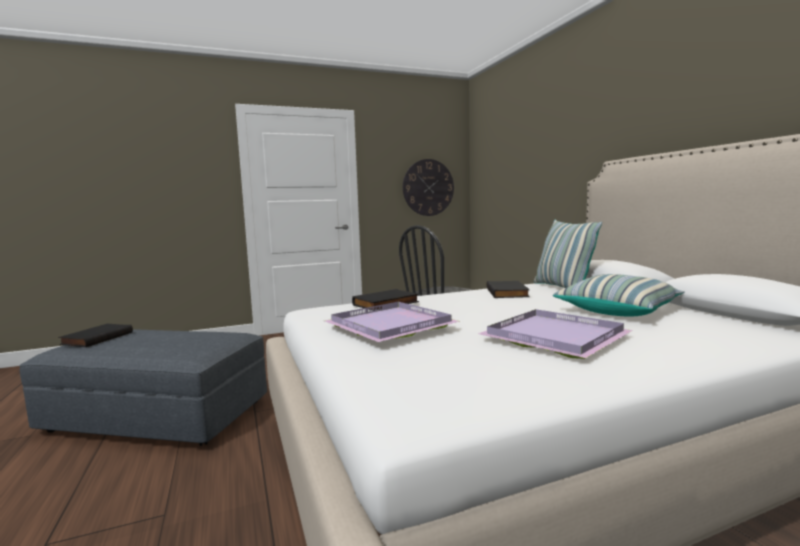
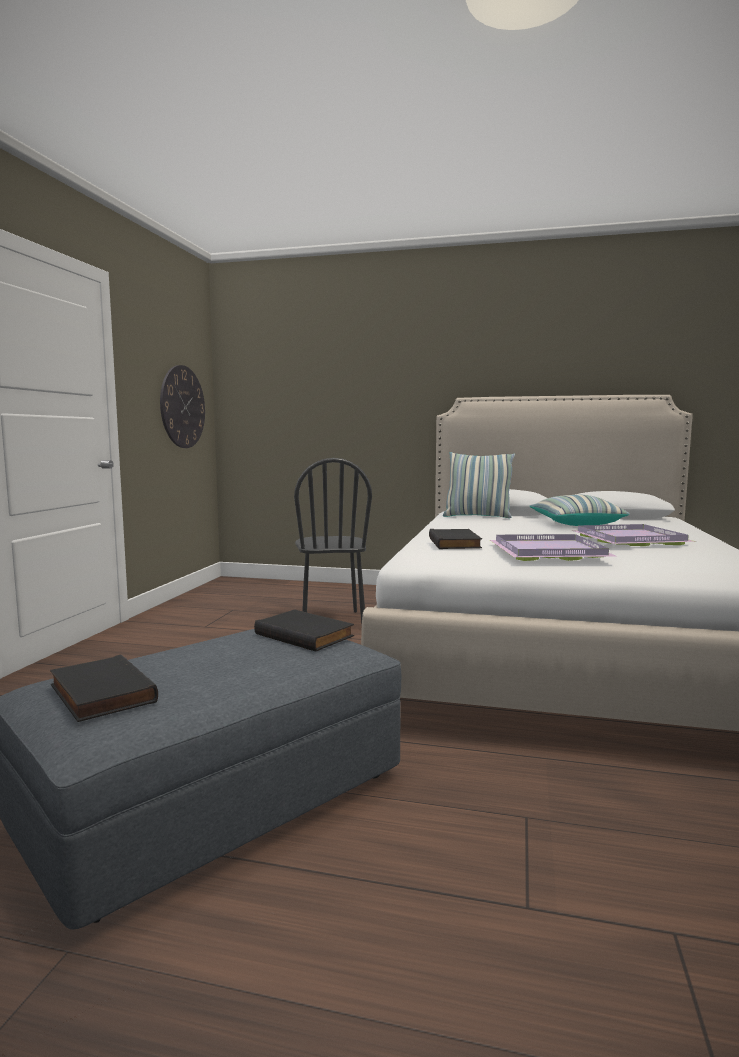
camera: 55 degrees left, 0 degrees up
black book [486,281,530,298] -> black book moved to [254,609,354,651]

